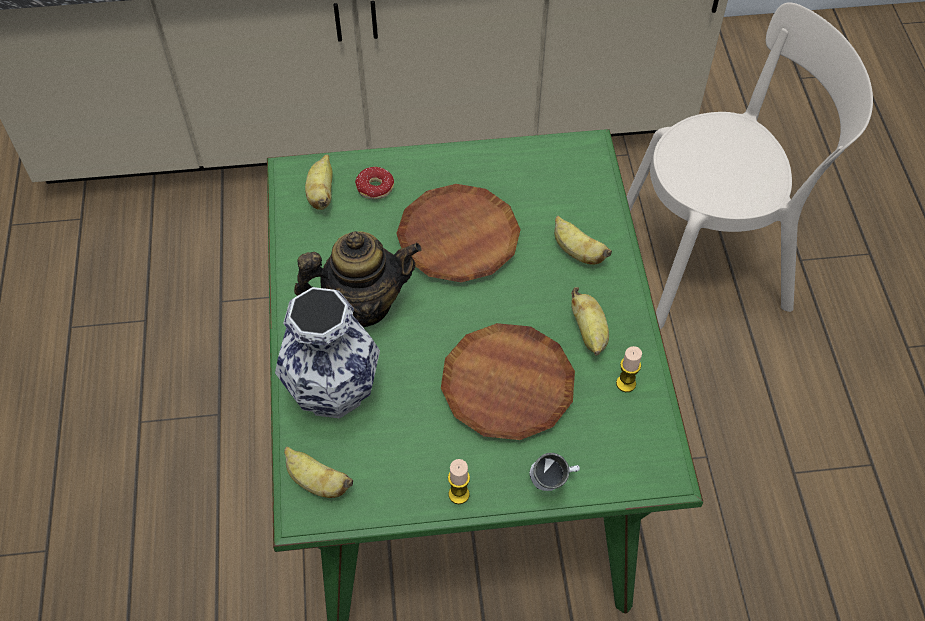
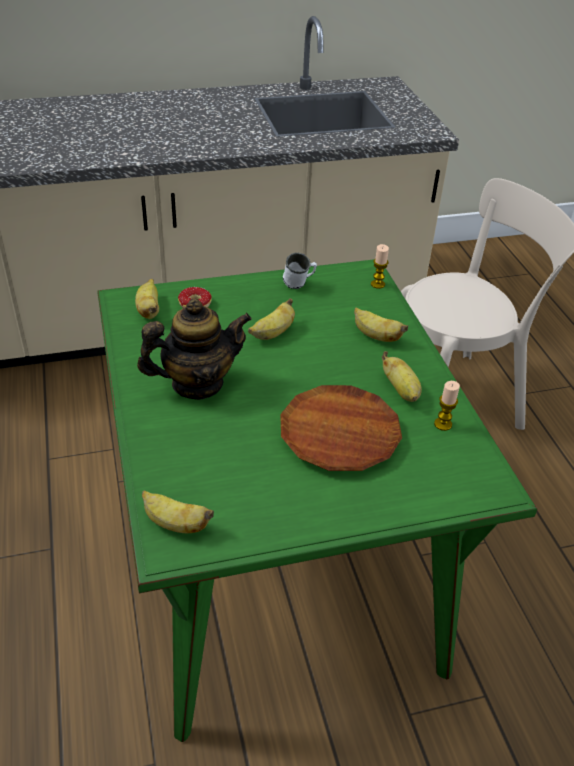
camera: 10 degrees left, 15 degrees down
vase [275,287,380,419] -> none
brown plate [396,184,521,282] -> banana [248,298,295,340]
candle [448,459,470,504] -> candle moved to [371,244,389,289]
white mug [529,453,580,491] -> white mug moved to [283,253,317,289]

